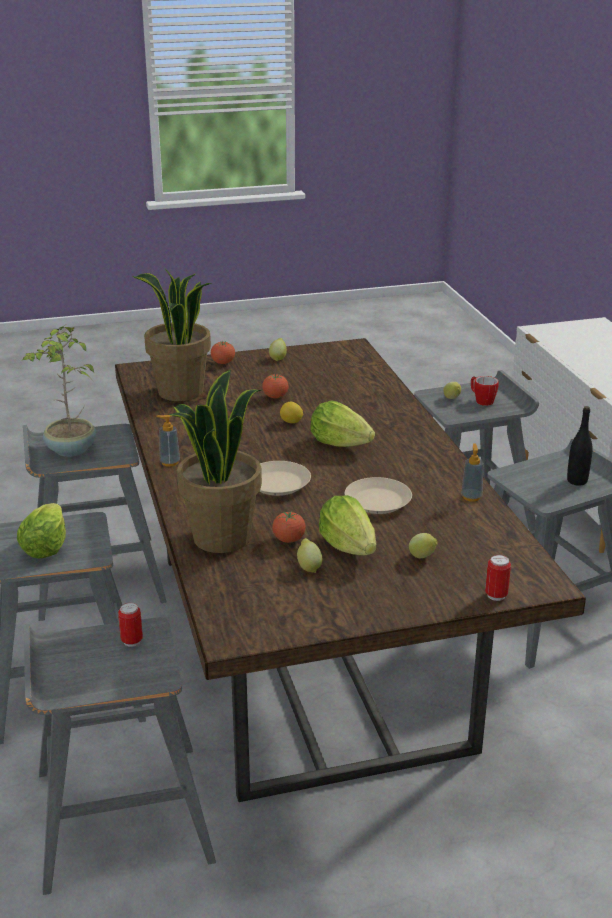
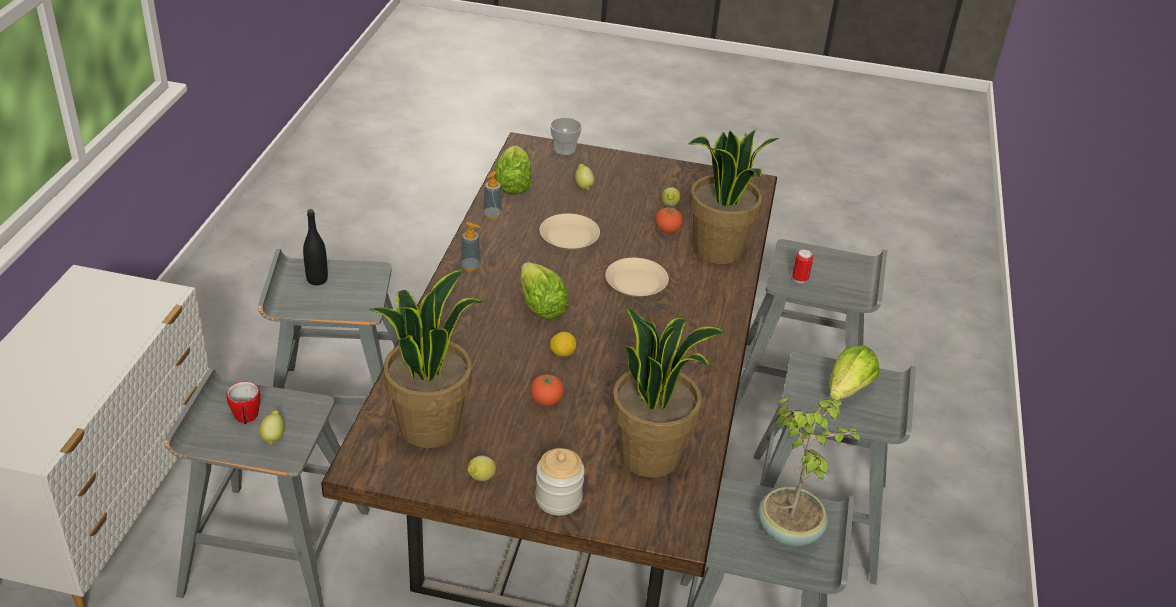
camera: 155 degrees left, 10 degrees up
soap dispenser [156,415,180,467] -> soap dispenser moved to [461,222,481,271]
tomato [211,341,235,364] -> jar [535,448,585,515]
lettuce [319,495,376,555] -> lettuce moved to [494,145,532,194]
can [485,555,511,601] -> cup [550,117,582,155]
none -> potted plant [369,269,485,448]

